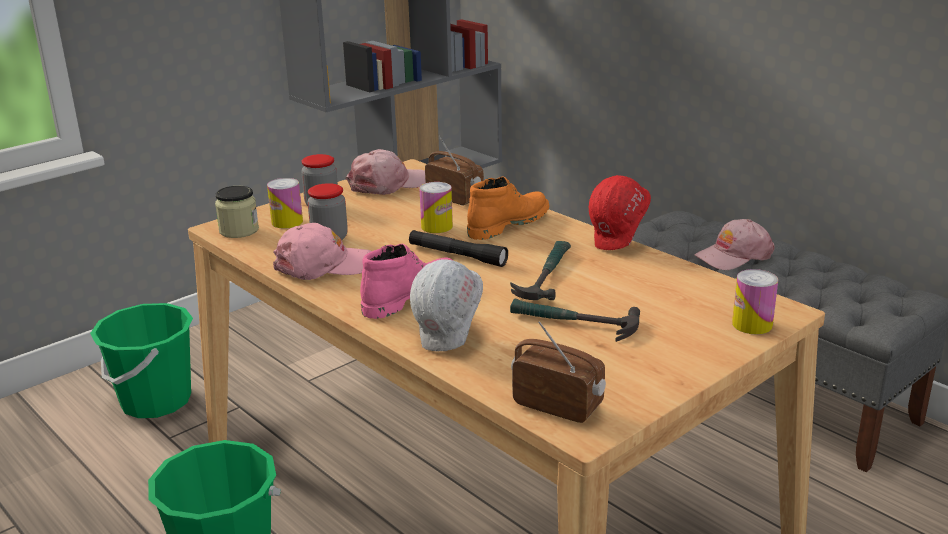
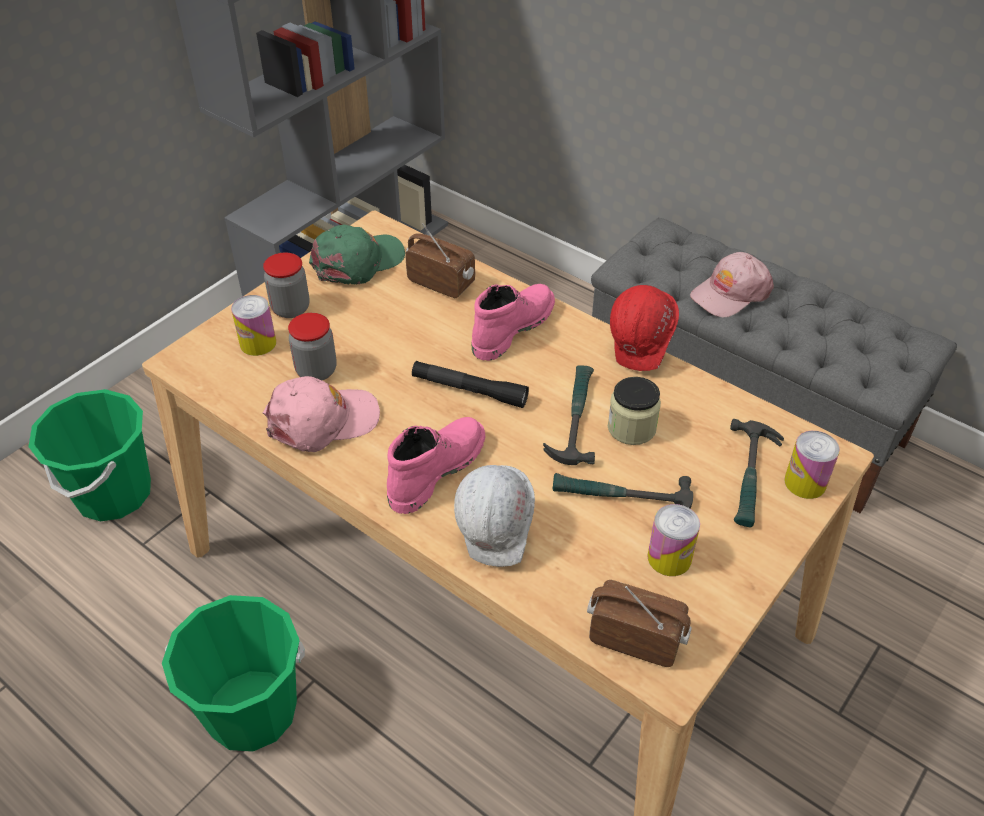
camera: 10 degrees left, 20 degrees up
jar [215,186,259,238] -> jar moved to [608,377,661,445]
pink cap [346,149,425,195] -> green cap [309,225,405,284]
can [419,182,453,233] -> can moved to [647,504,700,576]
orange boot [467,176,549,240] -> pink boot [472,284,555,361]
none -> hammer [730,419,784,527]

